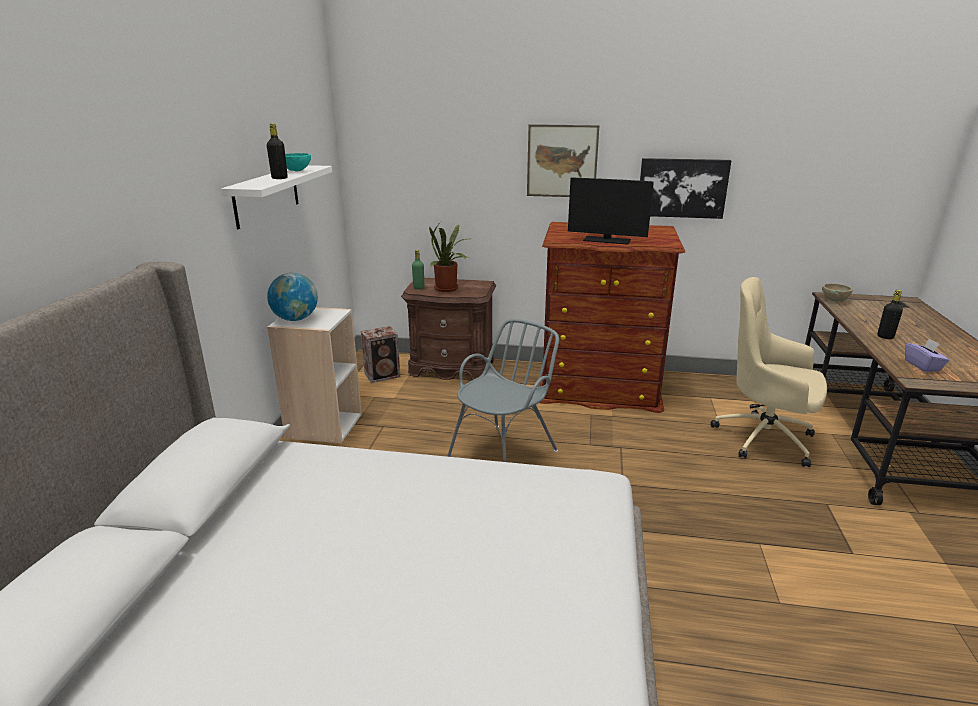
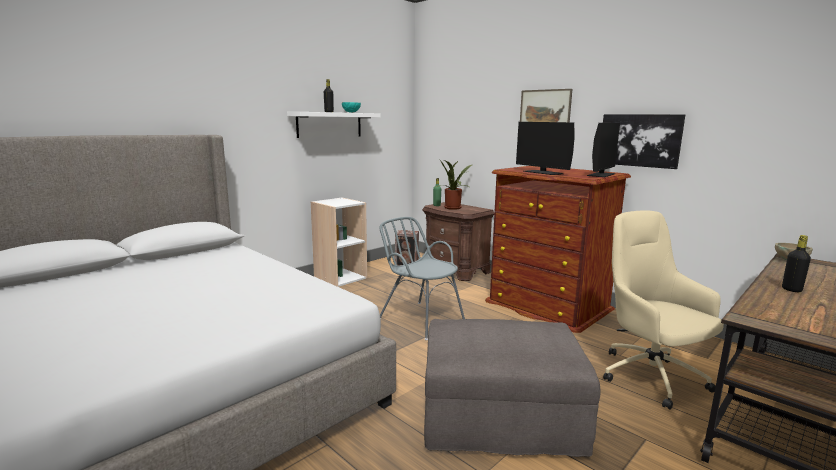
camera: 35 degrees right, 10 degrees down
globe [267,273,318,321] -> none
grey chair [447,319,559,462] -> grey chair turned 120 degrees counterclockwise [379,217,465,340]
purple tissue box [905,339,949,372] -> none
none -> grey ottoman [424,319,600,457]
none -> monitor [587,123,620,177]

